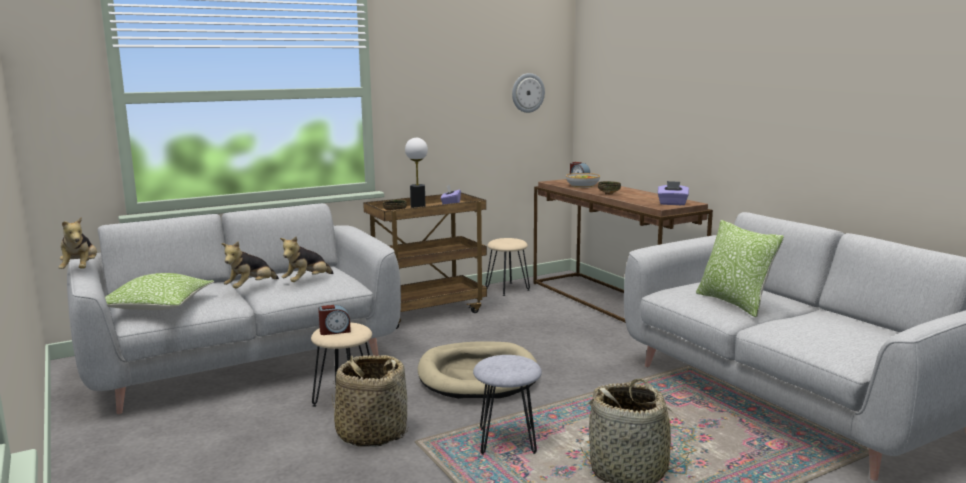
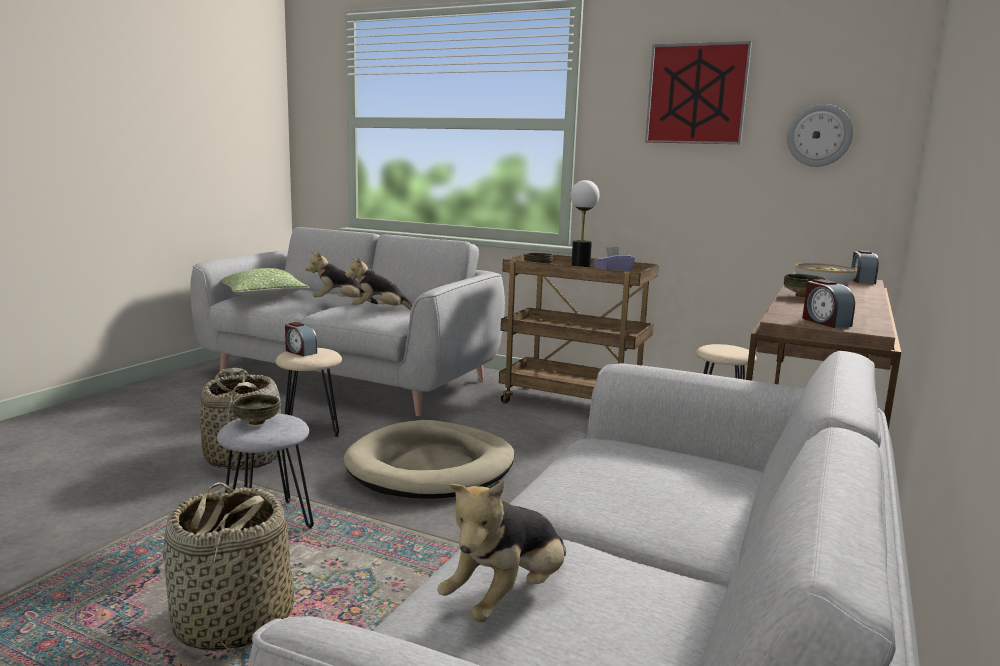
camera: 55 degrees right, 0 degrees up
plush toy [58,217,97,269] -> plush toy moved to [438,481,566,622]
purple tissue box [658,181,689,205] -> alarm clock [802,279,855,328]
pillow [696,220,784,318] -> none
none -> bowl [233,394,280,425]
none -> picture [645,41,752,144]

